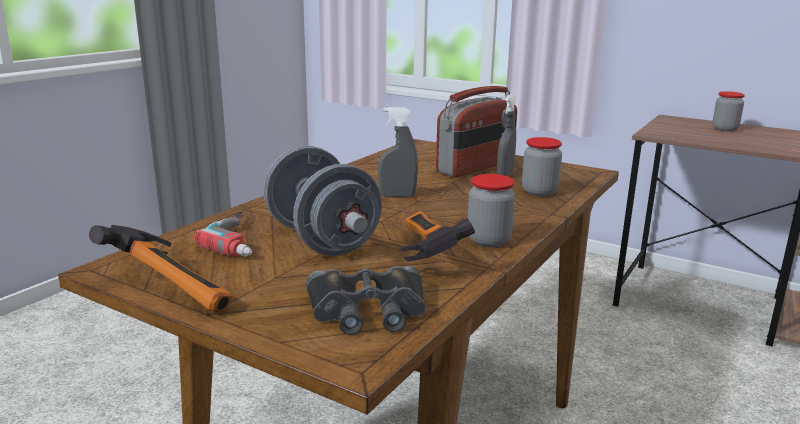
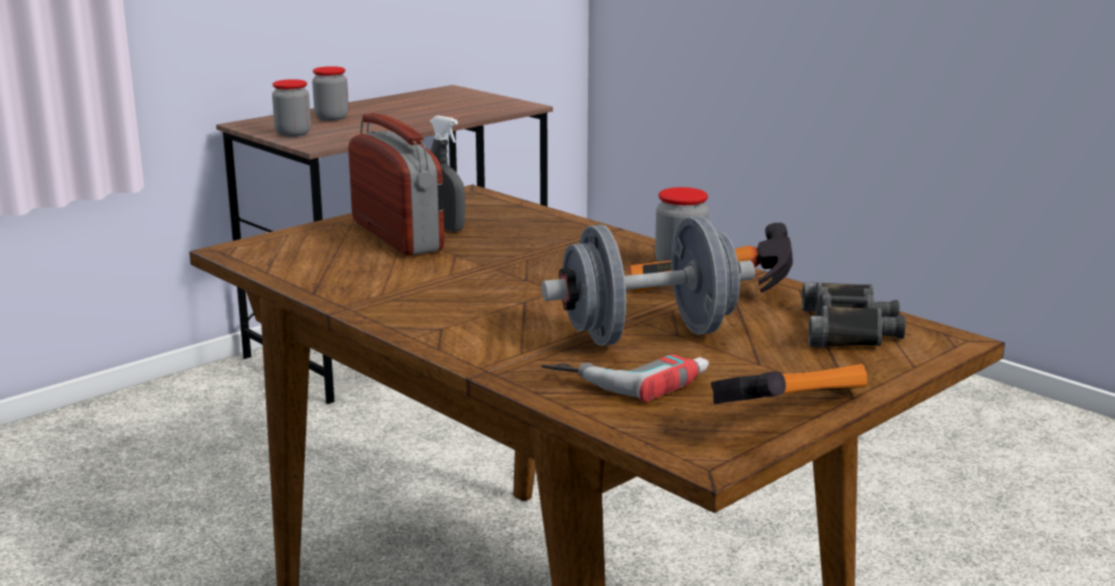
camera: 75 degrees left, 0 degrees up
grey spray bottle [378,107,418,197] -> none
jar [522,137,562,196] -> jar moved to [272,79,311,137]

